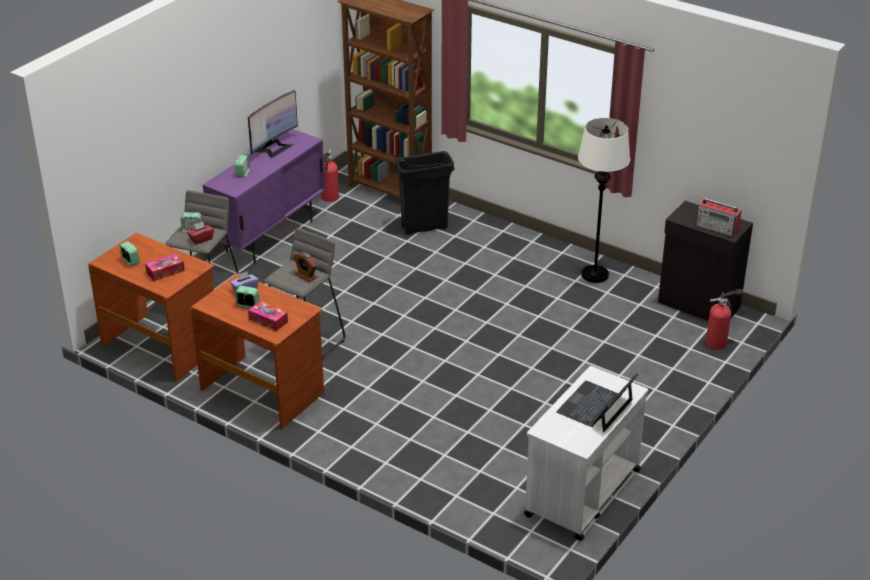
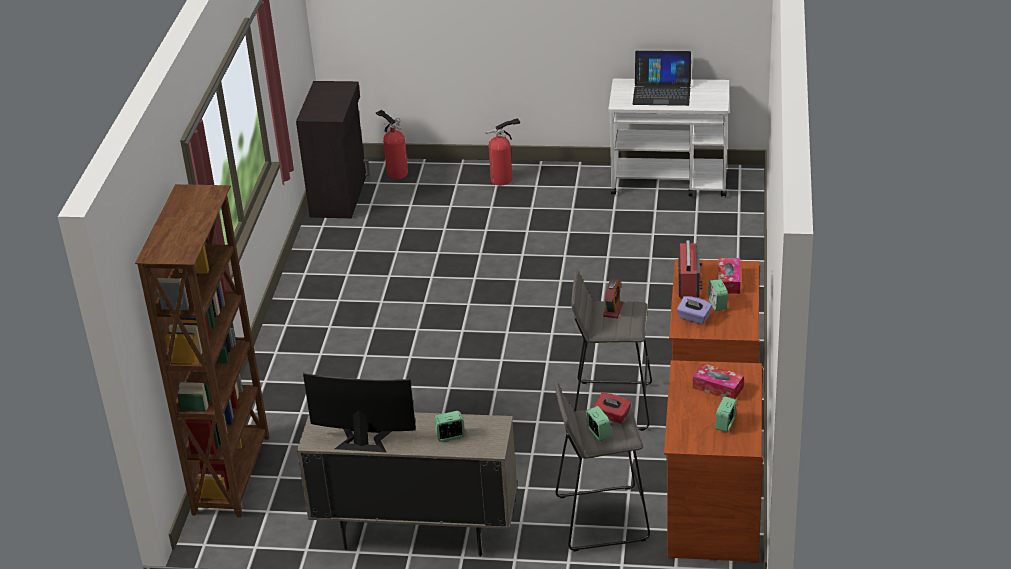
camera: 115 degrees left, 0 degrees up
purple cabinet [202,129,325,264] -> beige cabinet [297,412,517,556]
fire extinguisher [321,149,339,202] -> fire extinguisher moved to [485,118,520,185]
black trash can [394,151,455,235] -> none
white floor lamp [578,118,630,283] -> none
radio [696,198,742,236] -> radio moved to [678,237,702,299]

